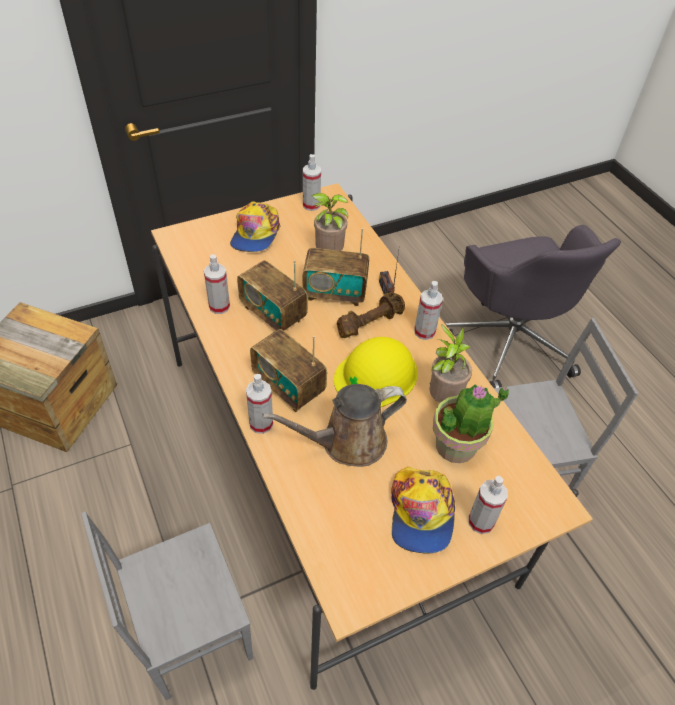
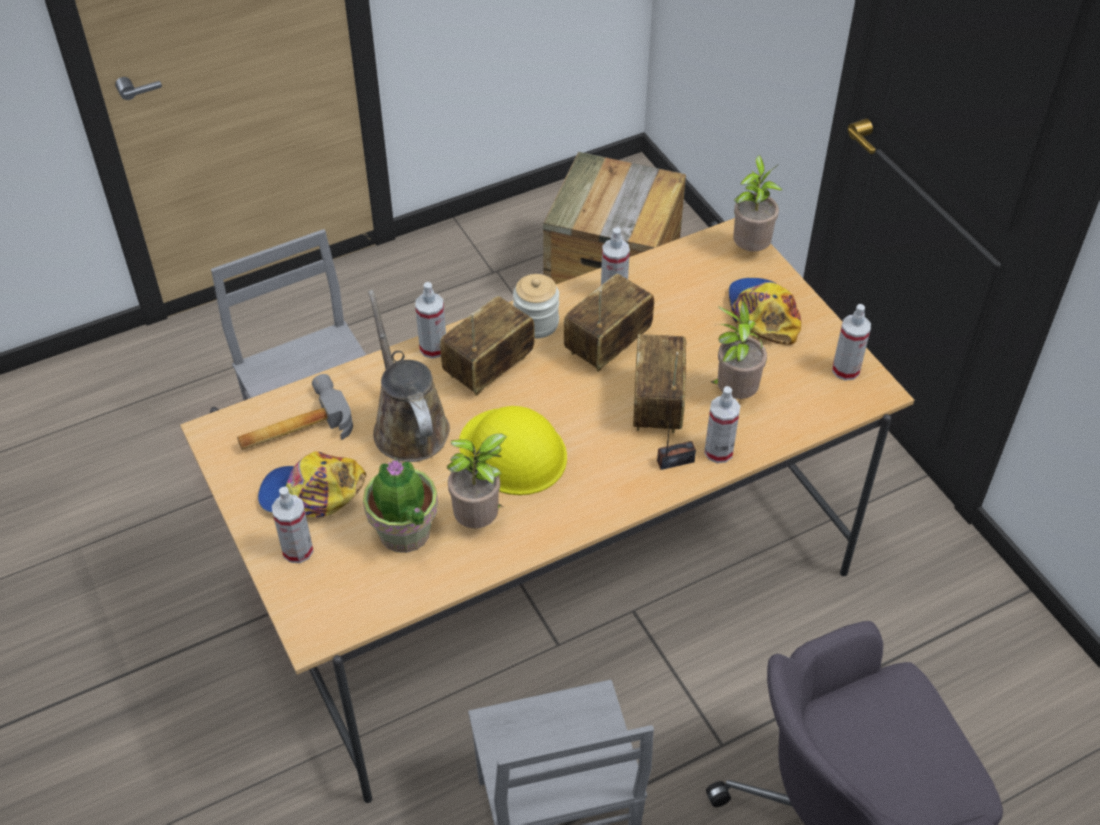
camera: 90 degrees right, 0 degrees up
cap [230,201,280,252] -> cap turned 75 degrees clockwise [729,278,801,345]
brown dumbbell [337,292,405,338] -> none
spray bottle [414,281,443,340] -> spray bottle moved to [704,386,740,463]
none -> hammer [237,374,353,450]
none -> jar [513,274,559,339]
none -> potted plant [733,155,782,251]

